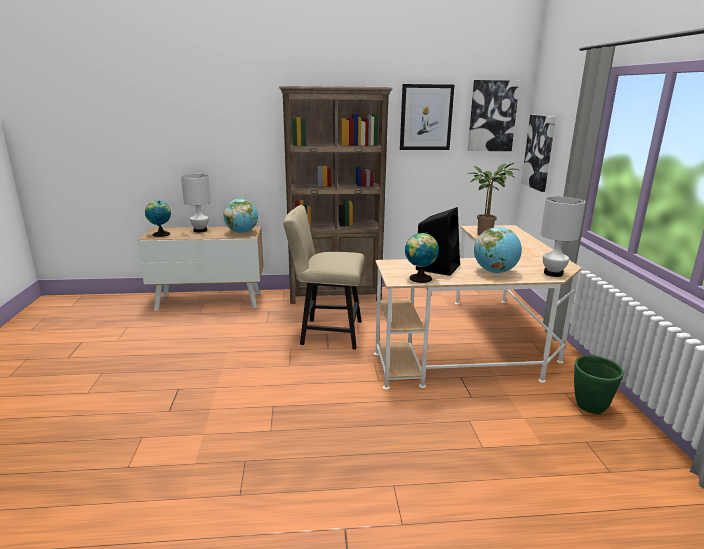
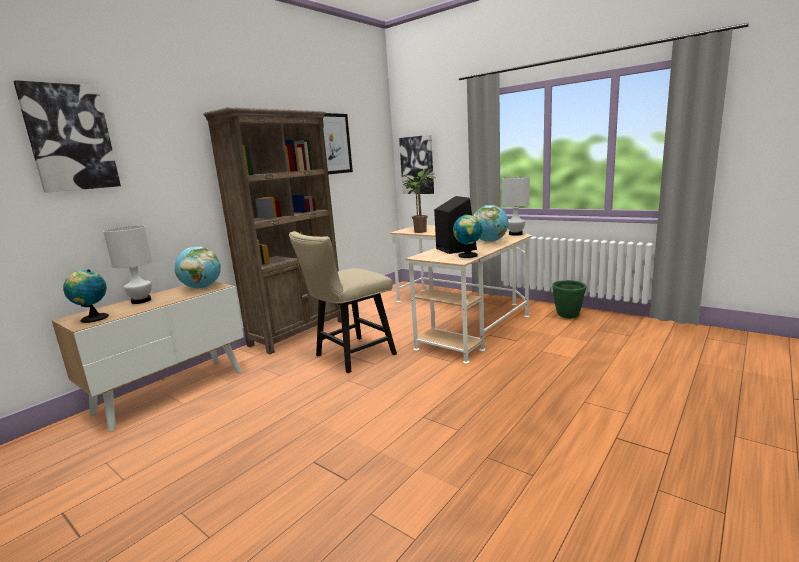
camera: 45 degrees left, 5 degrees down
picture [468,80,520,151] -> picture moved to [13,80,121,193]

